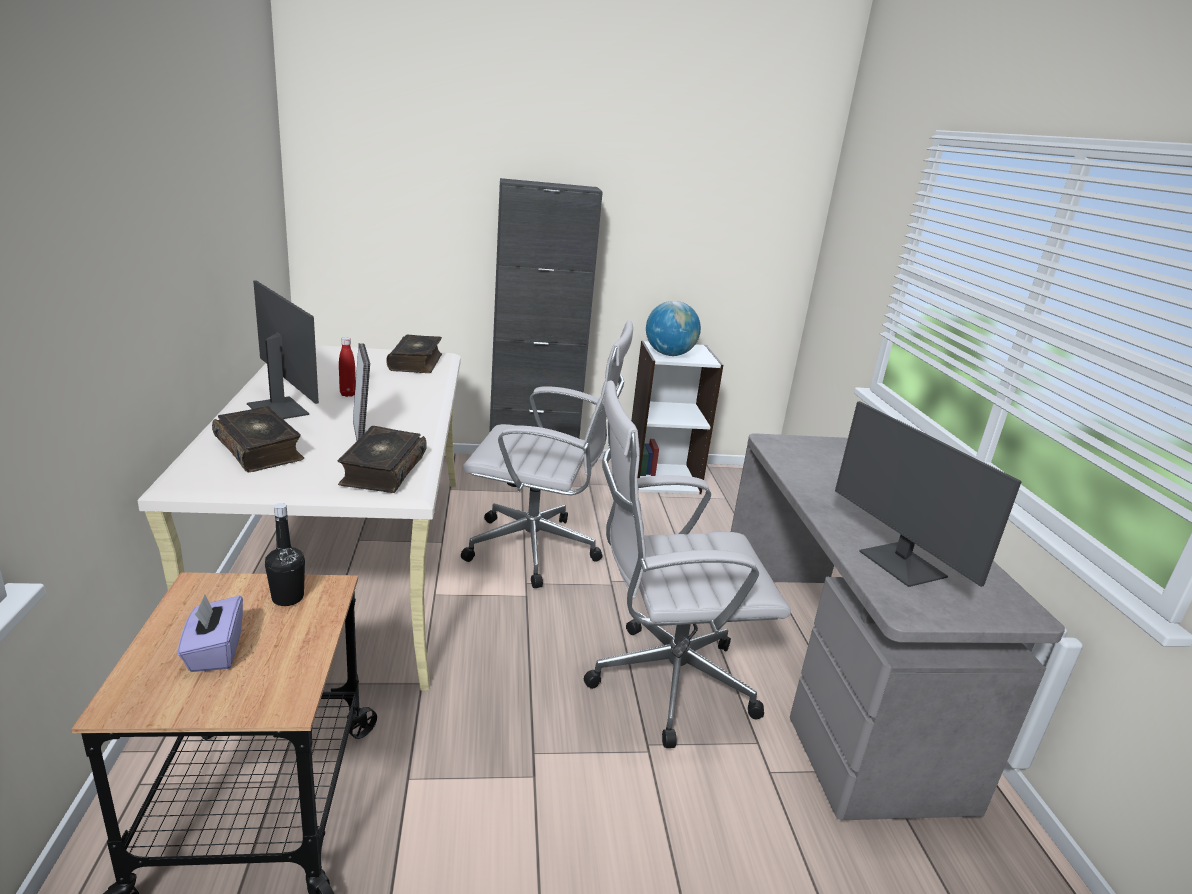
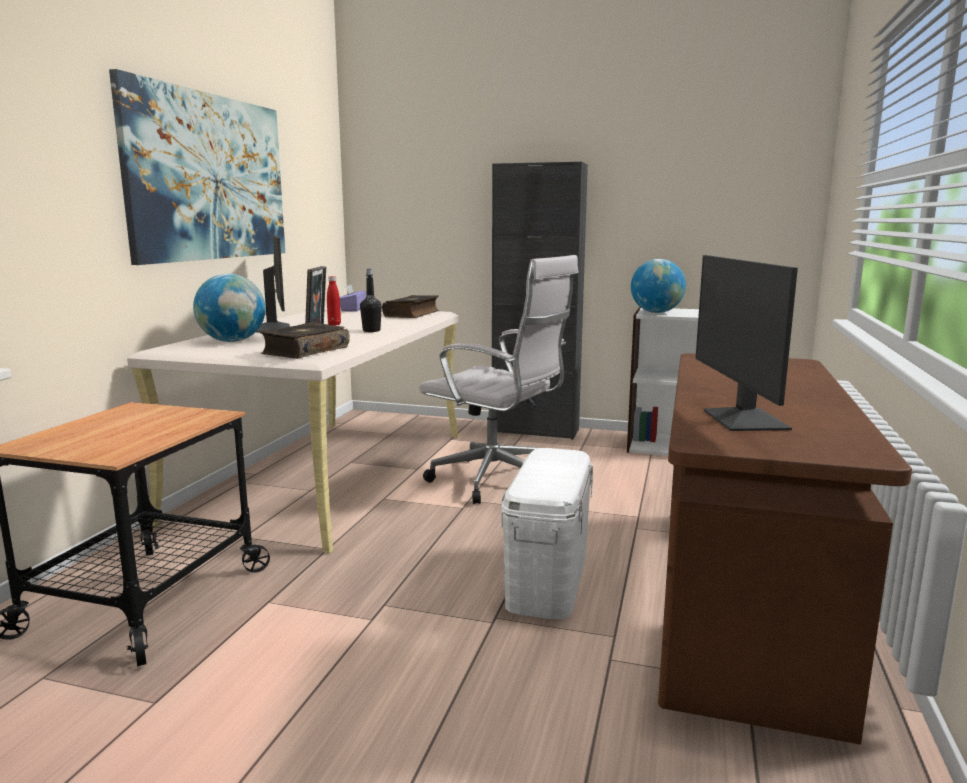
camera: 25 degrees right, 10 degrees down
purple tissue box [178,594,243,672] -> purple tissue box moved to [340,285,366,312]
book [212,406,304,472] -> globe [193,274,265,342]
black bottle [265,503,305,606] -> black bottle moved to [360,269,382,332]
white office chair [584,381,791,748] -> white storage box [501,448,593,619]
grey desk [731,433,1065,820] -> brown desk [658,353,912,745]
none -> picture [109,69,285,265]

